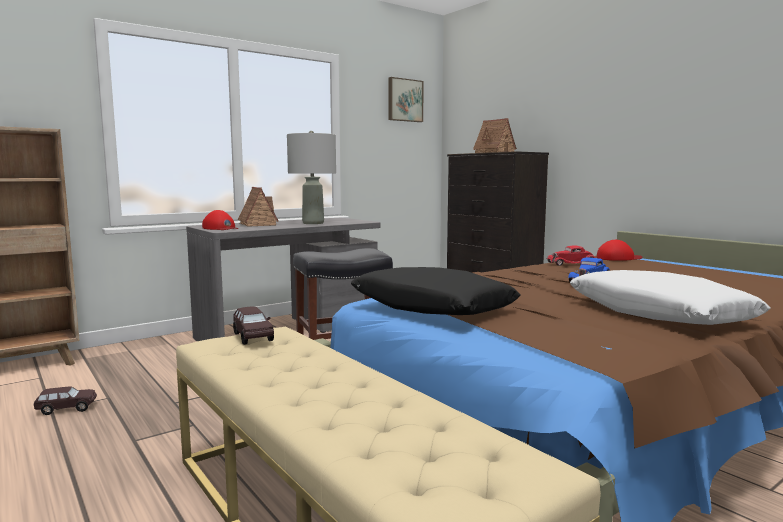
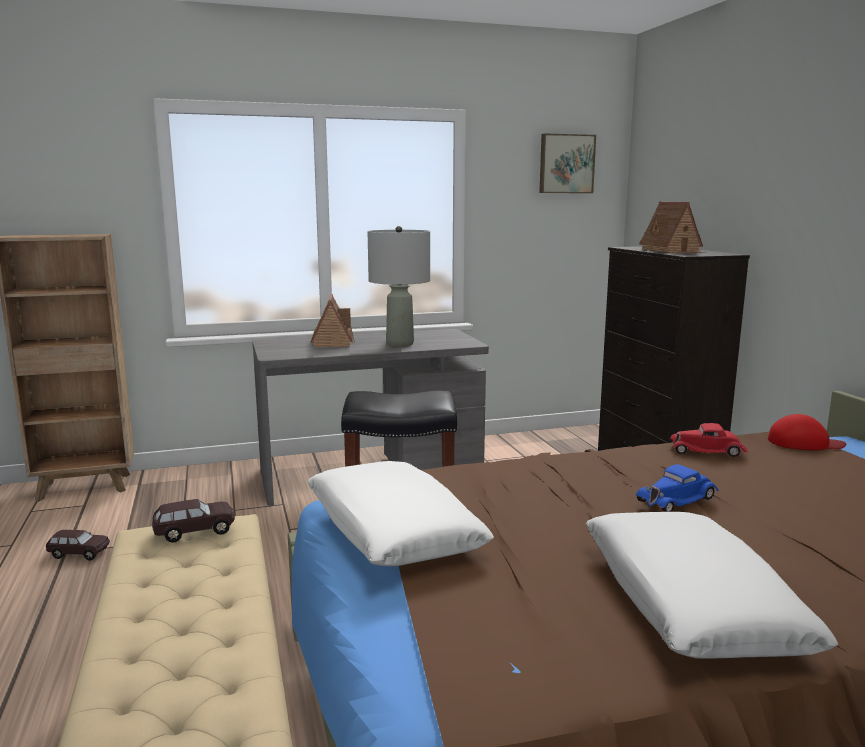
camera: 20 degrees right, 5 degrees up
red cap [202,210,239,230] -> none
brown toy car [233,307,274,345] -> brown toy car turned 105 degrees counterclockwise [152,499,235,543]
black pillow [351,267,521,315] -> white pillow [307,461,494,566]

